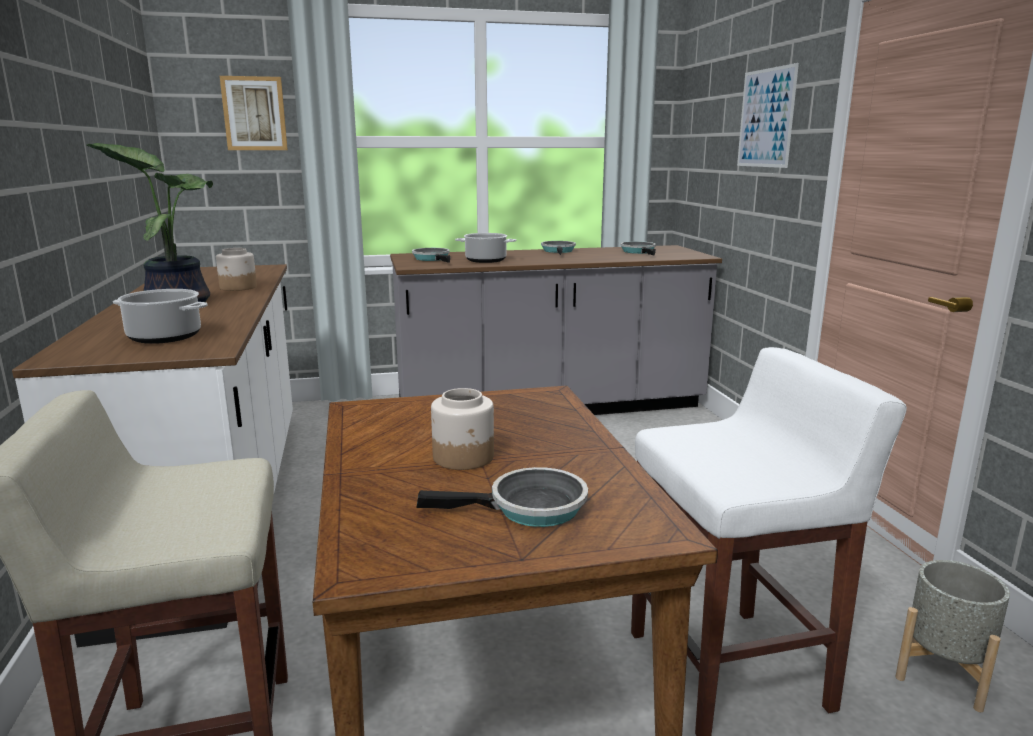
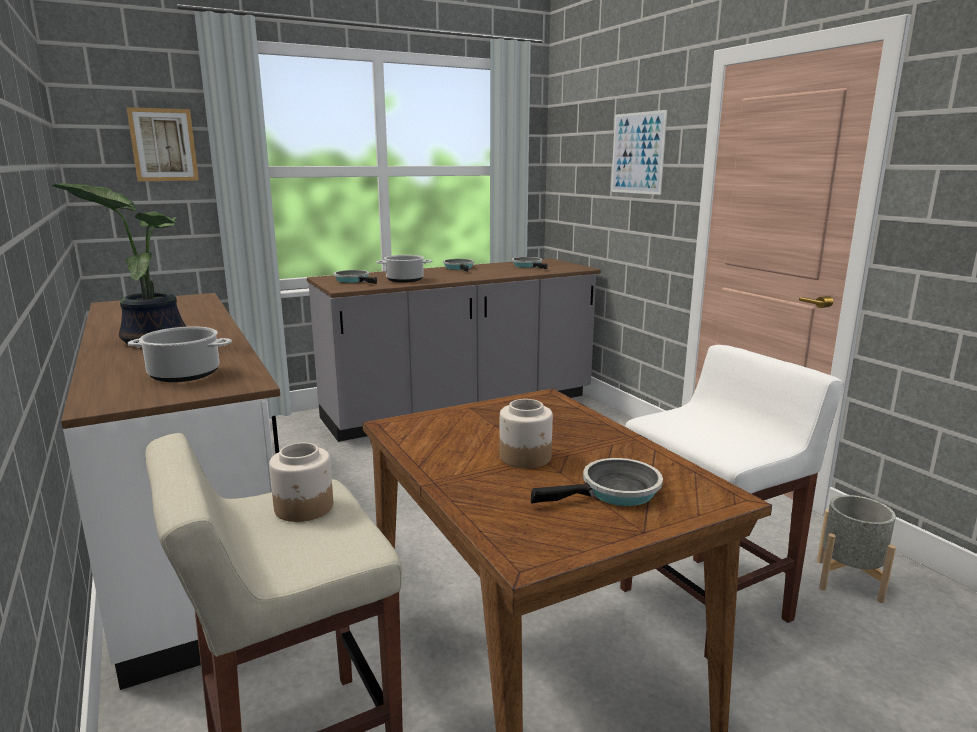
camera: 15 degrees left, 0 degrees up
jar [216,248,257,291] -> jar moved to [269,443,333,522]

